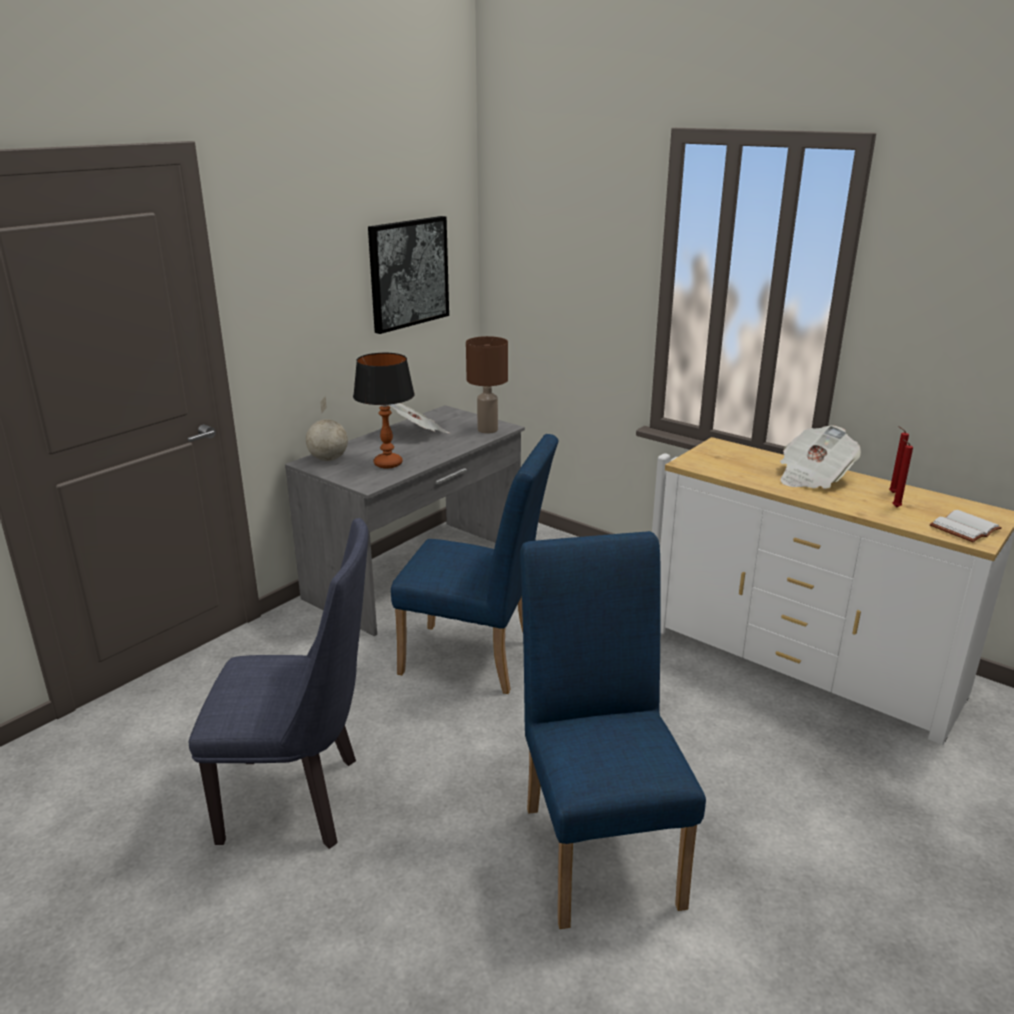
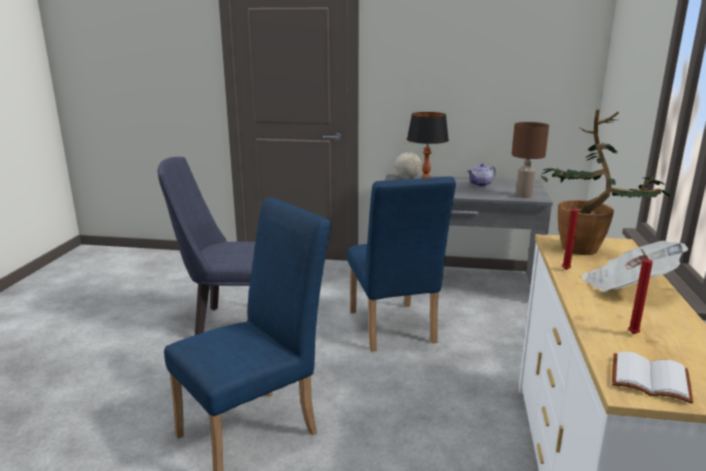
camera: 60 degrees right, 5 degrees down
blue chair [189,518,368,849] -> blue chair turned 120 degrees clockwise [157,157,255,335]
picture [368,216,449,334] -> none
newspaper [389,403,449,433] -> teapot [467,163,496,187]
red candle [889,426,909,493] -> red candle moved to [562,201,578,270]
none -> potted plant [540,109,673,255]

